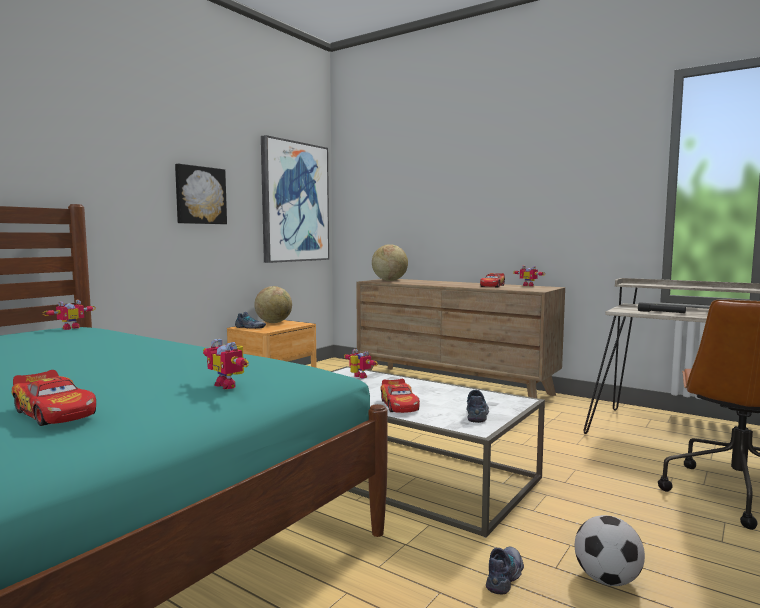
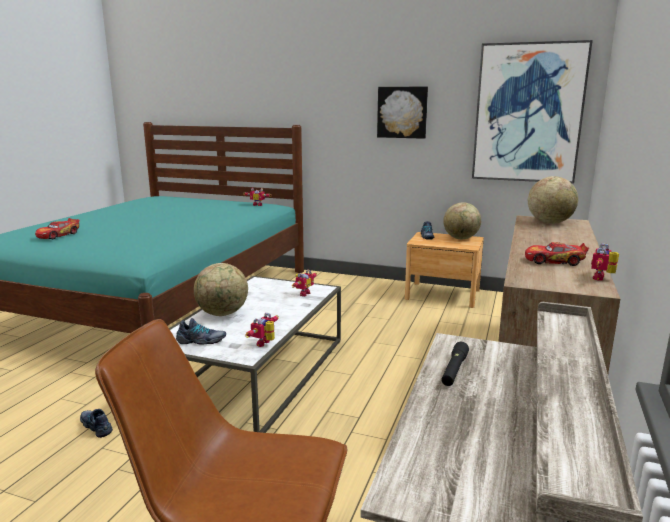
camera: 75 degrees right, 10 degrees up
toy robot [203,338,249,389] -> toy robot moved to [245,313,279,347]
toy car [380,379,420,413] -> globe [194,263,248,316]
shoe [486,547,524,594] -> shoe turned 150 degrees counterclockwise [80,409,113,438]
football [575,515,645,586] -> none

